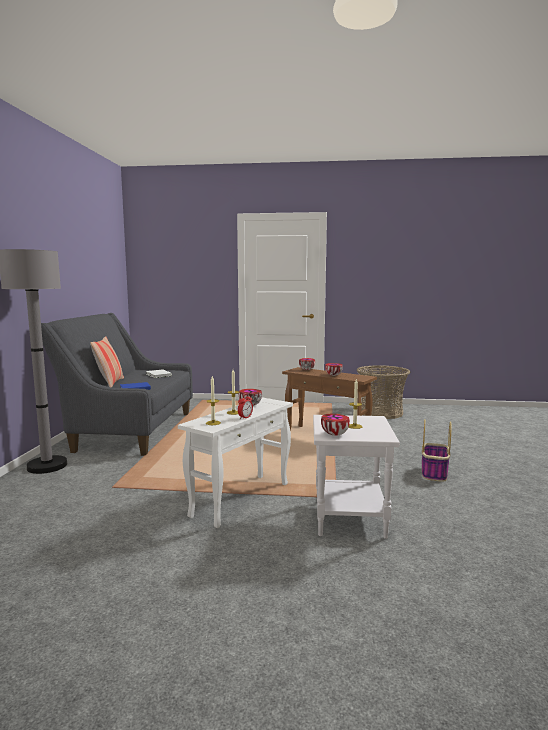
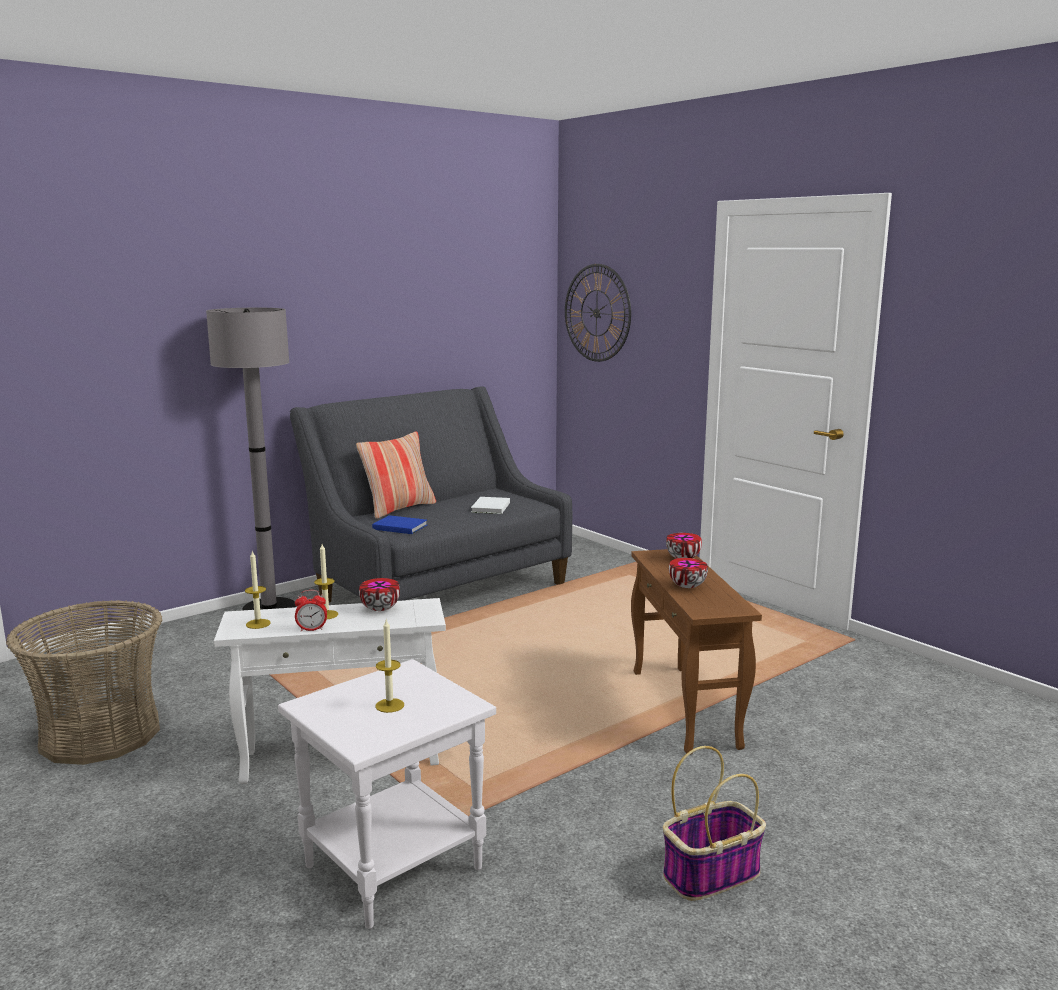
camera: 45 degrees right, 5 degrees up
bowl [321,413,350,436] -> none
basket [357,365,410,419] -> basket moved to [6,600,162,765]
none -> wall clock [565,264,631,362]

